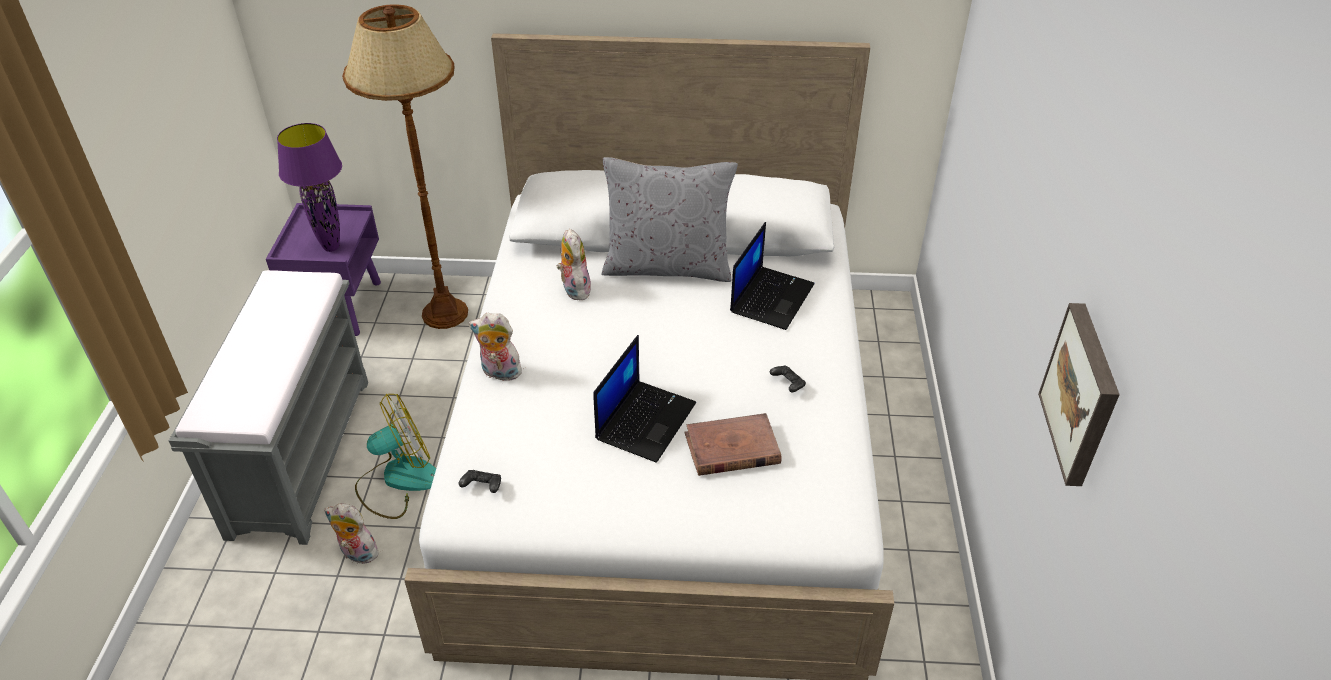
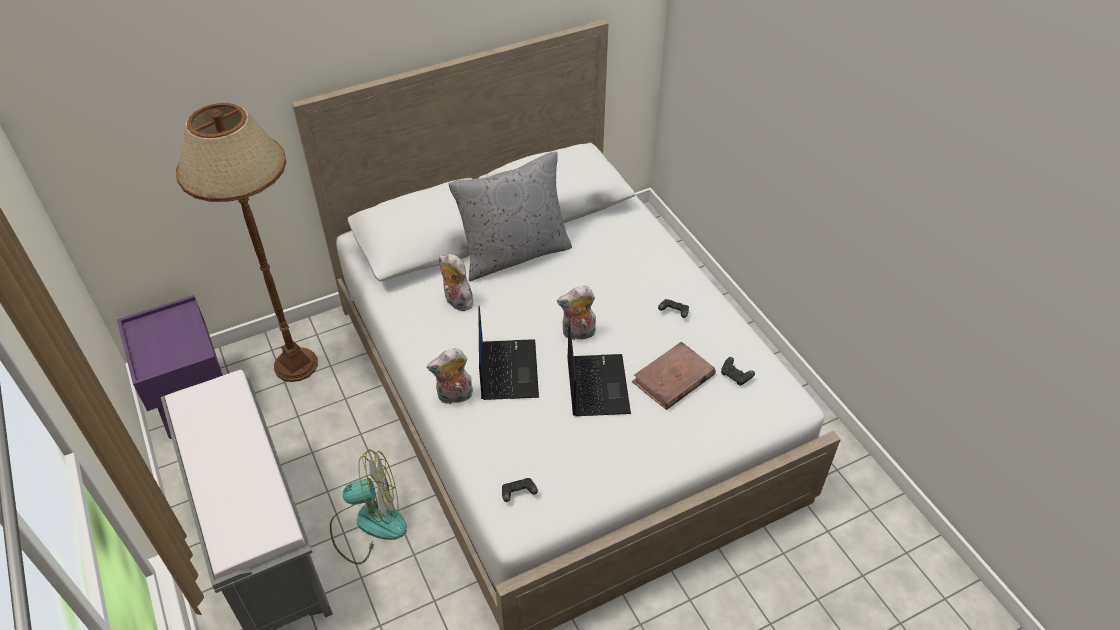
camera: 30 degrees left, 5 degrees up
purple table lamp [277,123,342,252] -> none
plush toy [324,504,380,564] -> plush toy moved to [557,286,596,340]
fan [355,394,436,519] -> fan turned 45 degrees clockwise [330,449,407,565]
laptop [730,222,814,330] -> laptop moved to [478,306,539,400]
picture [1038,303,1120,486] -> none
none -> black game controller [721,357,755,385]

